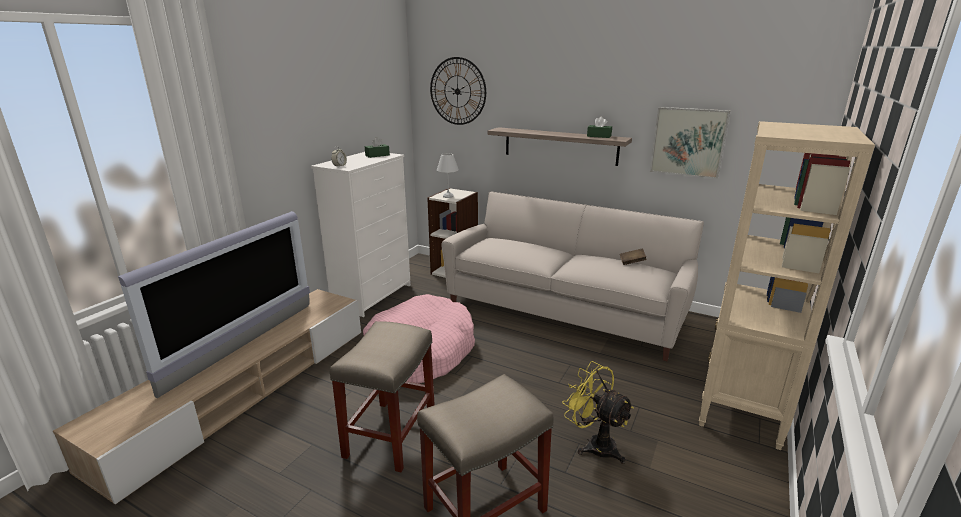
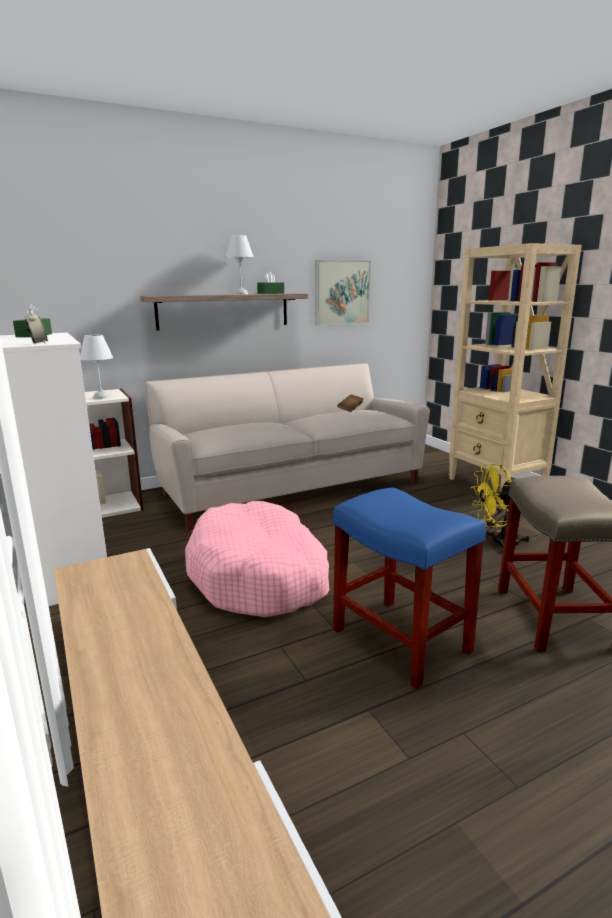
camera: 55 degrees left, 5 degrees down
television [118,211,310,398] -> none
beige stool [330,321,435,472] -> blue stool [333,487,486,690]
wall clock [430,57,486,125] -> none
none -> white table lamp [225,235,254,294]

